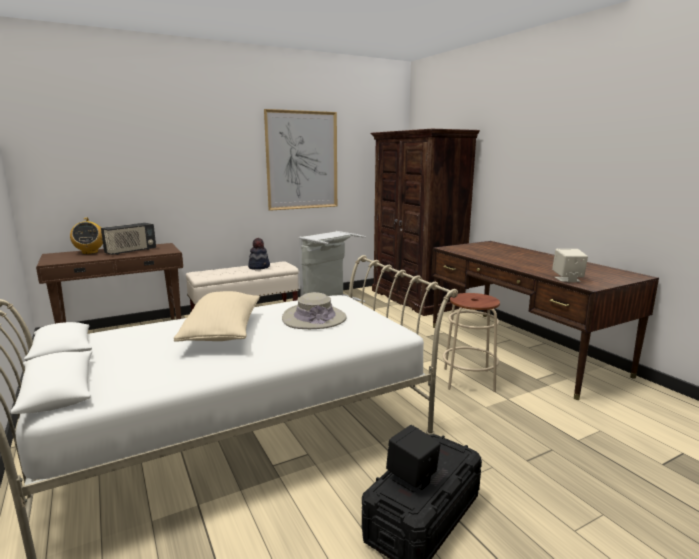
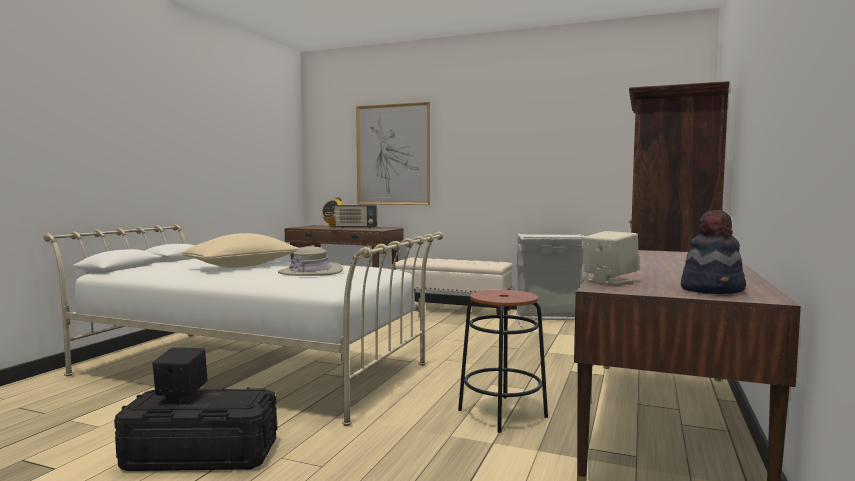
camera: 50 degrees right, 10 degrees down
hat [248,238,270,270] -> hat moved to [681,210,746,294]
picture [264,109,337,211] -> picture moved to [356,102,430,205]
beige stool [442,293,500,392] -> black stool [458,290,548,433]

